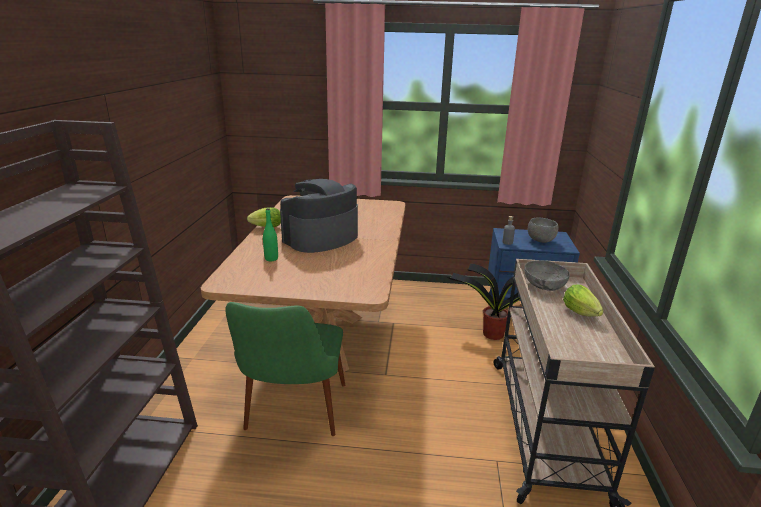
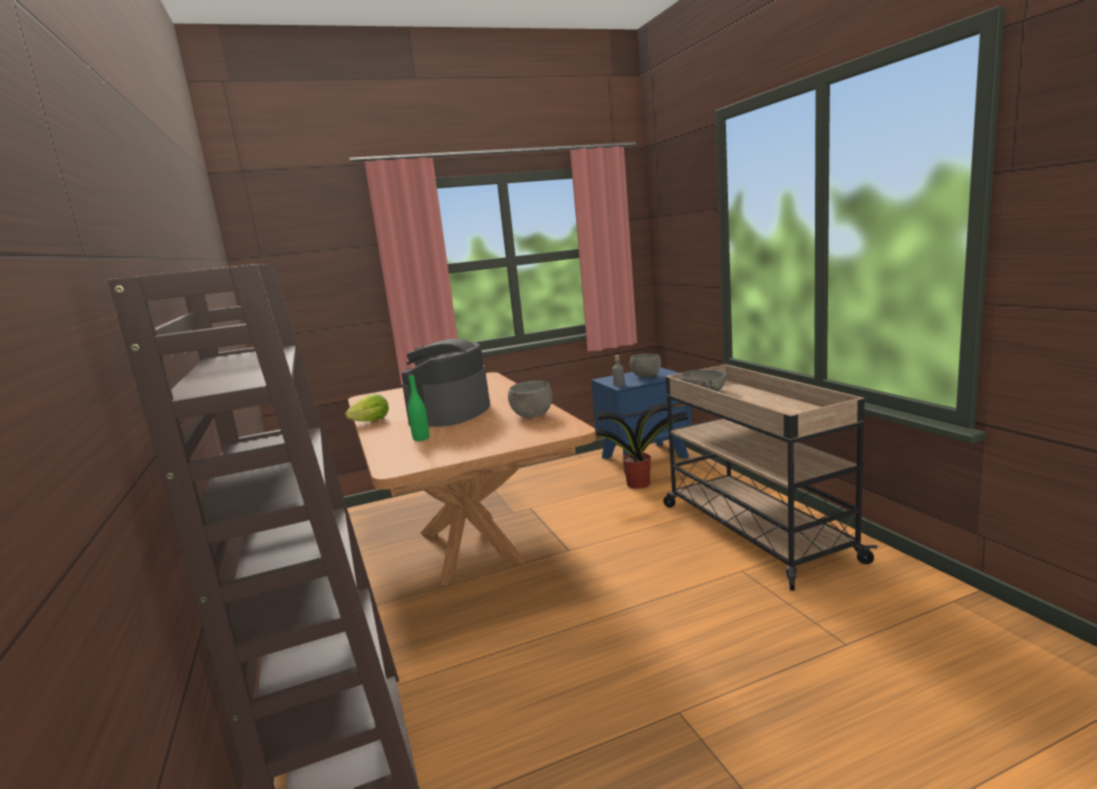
camera: 25 degrees left, 10 degrees down
green chair [226,302,345,436] -> none
lettuce [563,285,604,317] -> none
none -> grey bowl [508,381,552,418]

